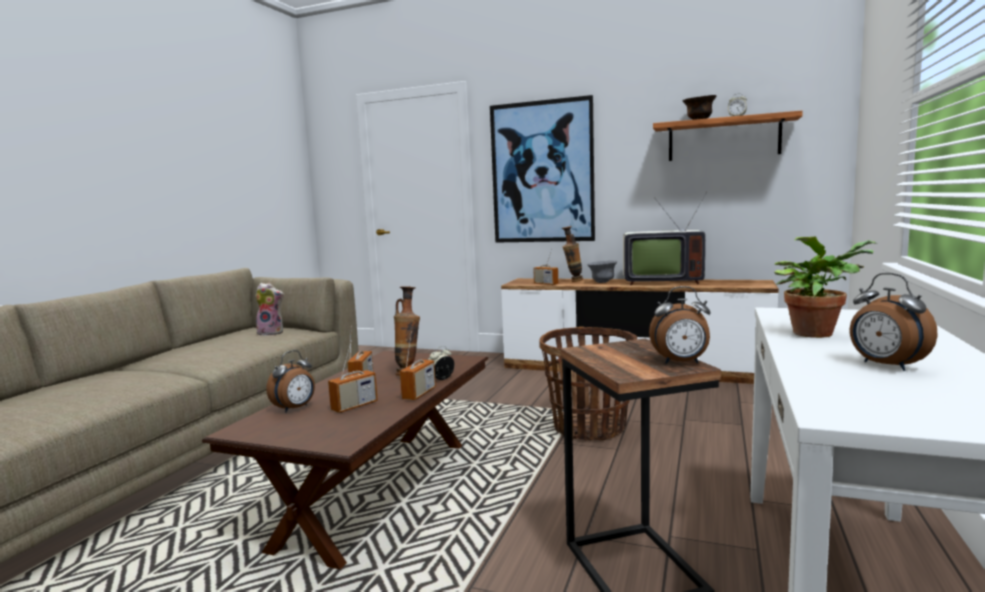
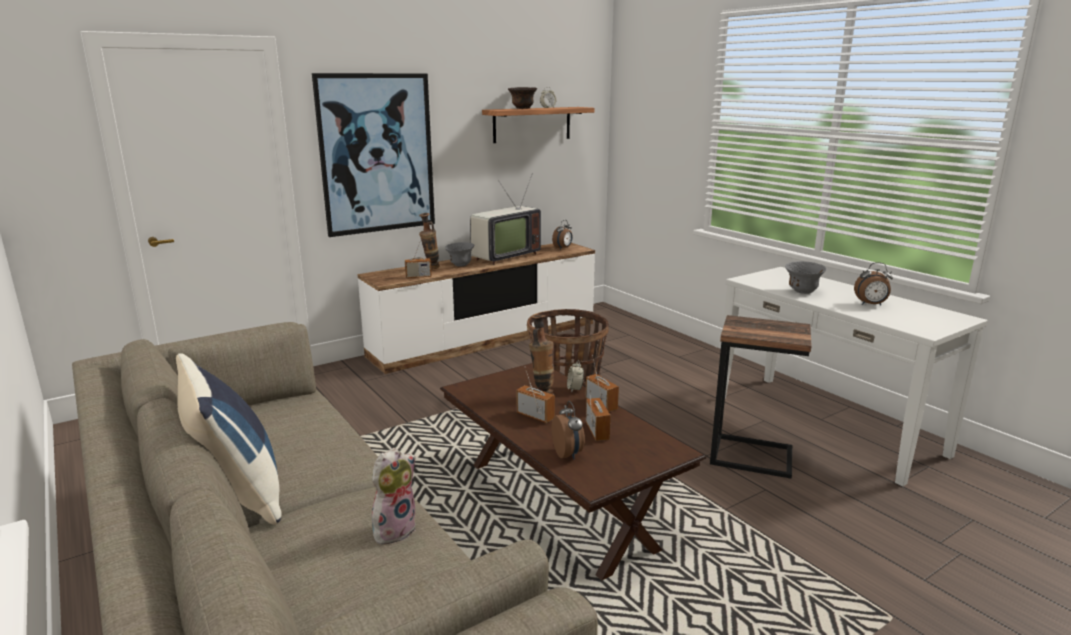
camera: 55 degrees left, 10 degrees up
plush toy [256,283,284,336] -> plush toy moved to [372,448,416,544]
alarm clock [649,286,711,364] -> alarm clock moved to [552,220,572,250]
potted plant [774,237,878,338] -> grey bowl [785,261,826,294]
none -> blue pillow [176,353,282,524]

